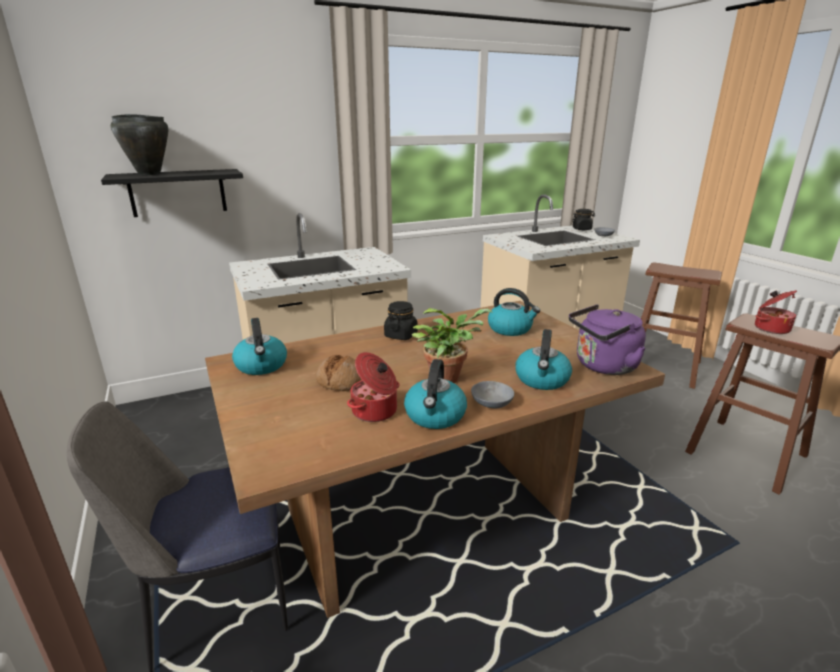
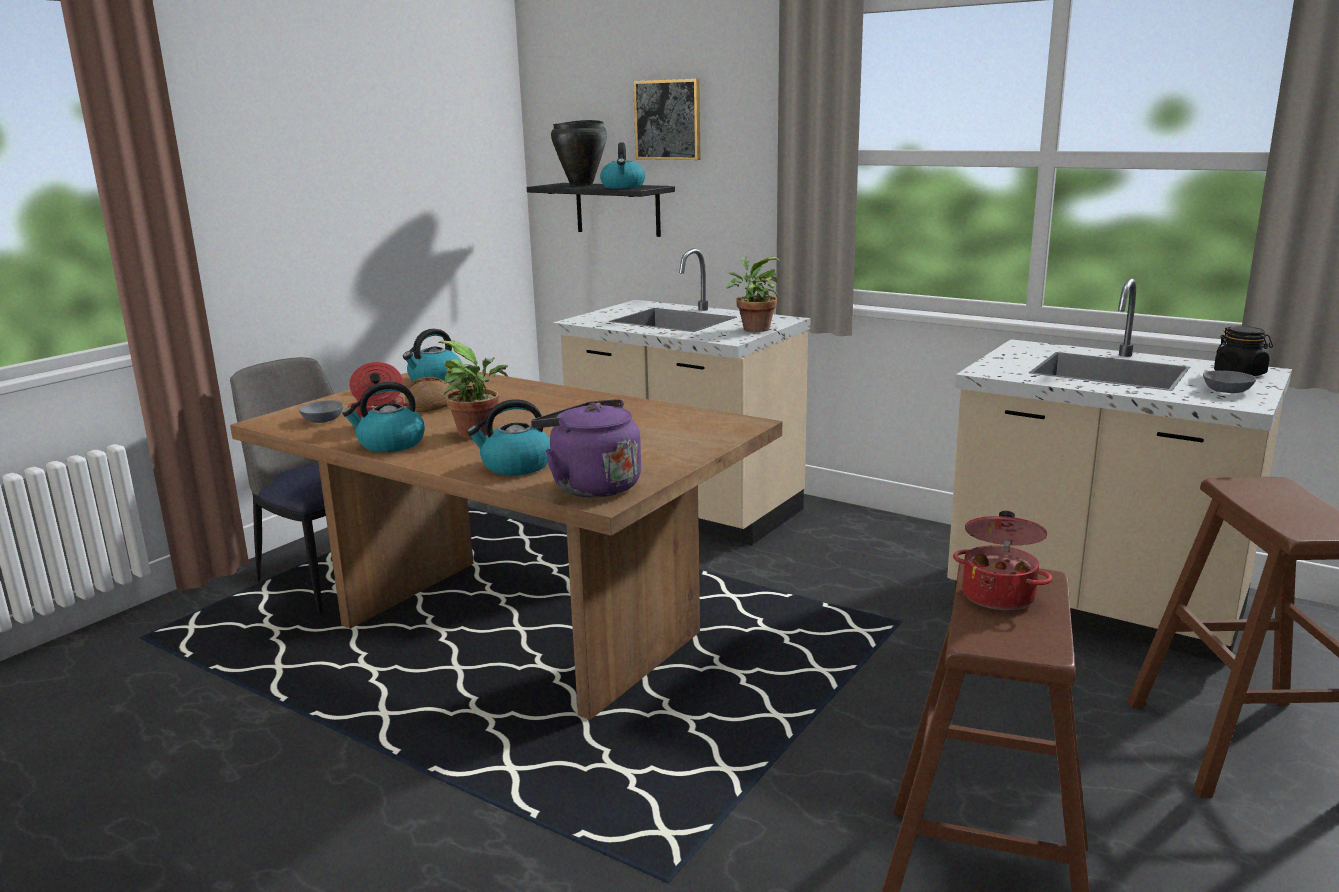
camera: 60 degrees right, 5 degrees down
black jar [384,301,418,340] -> none
grey bowl [471,381,514,409] -> grey bowl moved to [299,400,343,423]
kettle [488,288,540,336] -> kettle moved to [600,143,645,189]
none -> picture [633,79,700,160]
none -> potted plant [726,256,780,332]

